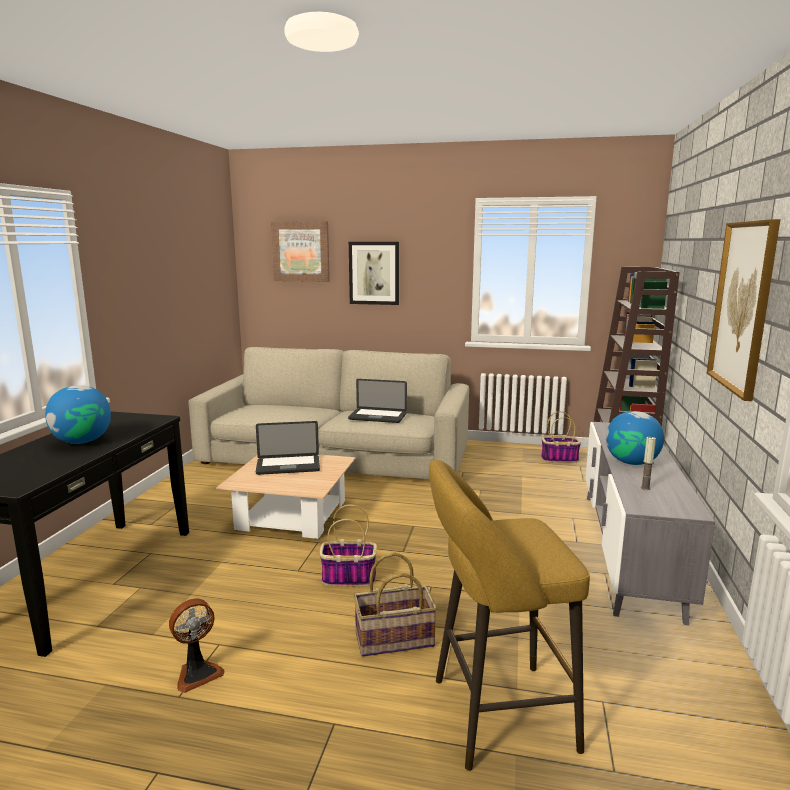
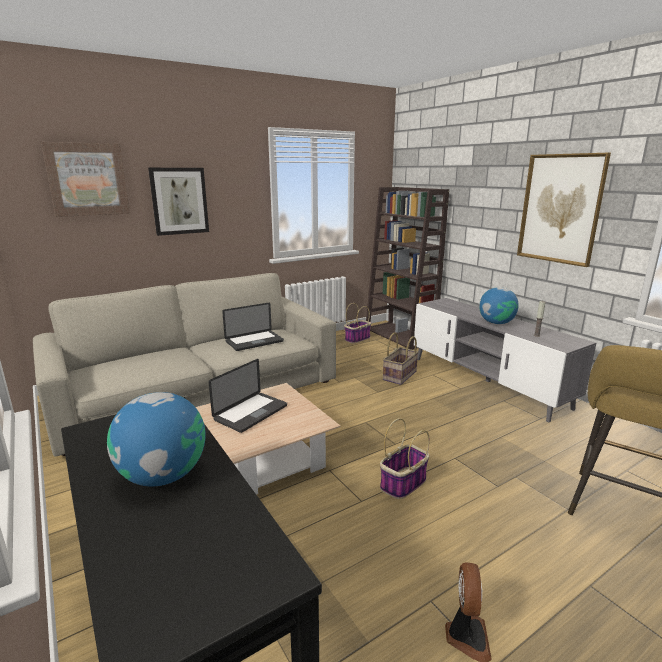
camera: 45 degrees left, 5 degrees up
basket [354,552,437,657] -> basket moved to [383,333,418,385]

